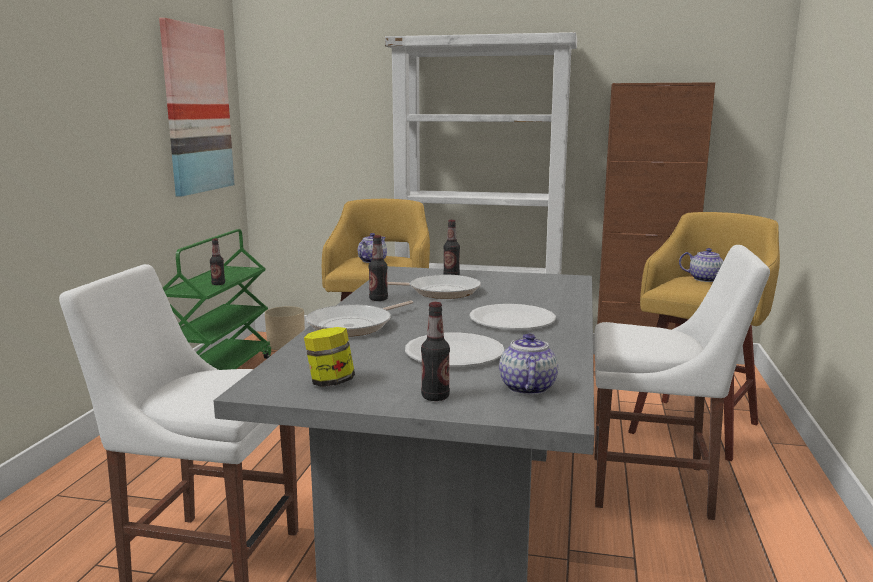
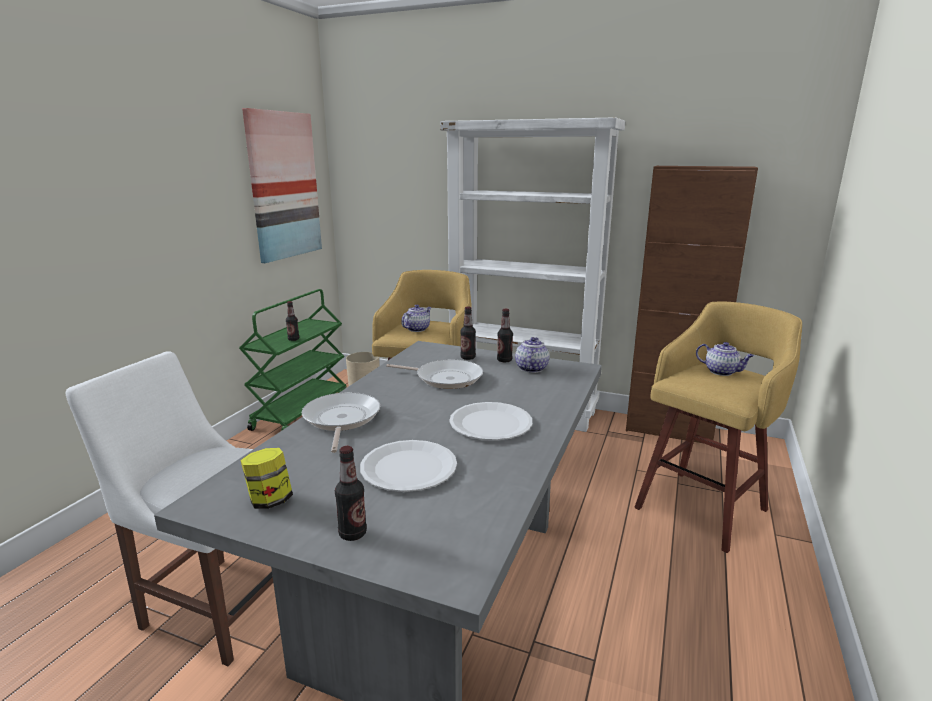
camera: 10 degrees right, 5 degrees up
frying pan [306,300,413,337] -> frying pan turned 120 degrees clockwise [302,392,380,453]
bottle [368,235,388,301] -> bottle moved to [497,309,513,363]
teapot [499,334,558,395] -> teapot moved to [515,337,549,373]
white chair [594,245,770,520] -> none

